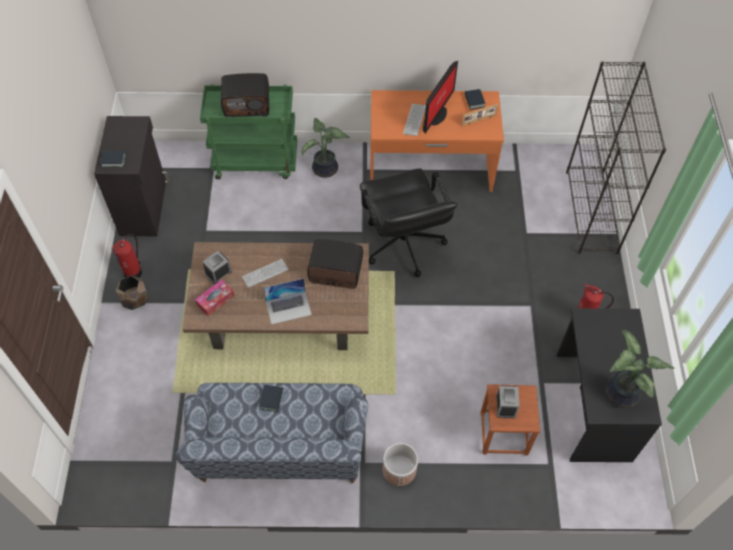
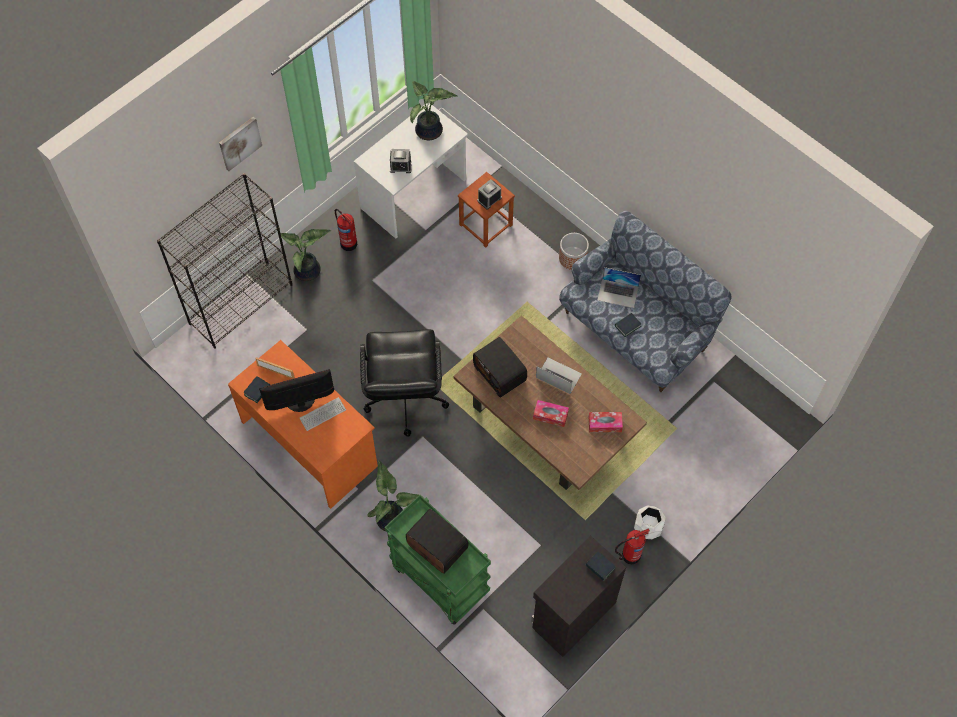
camera: 135 degrees left, 5 degrees up
brown planter [115,275,149,310] -> white planter [634,506,666,539]
alarm clock [203,251,232,284] -> alarm clock moved to [390,149,412,173]
keyboard [242,259,288,288] -> tissue box [533,400,569,427]
black office chair [360,168,458,277] -> black office chair turned 150 degrees clockwise [360,329,449,437]
black desk [557,308,662,462] -> white desk [354,103,468,239]
none -> picture [219,116,262,171]
none -> potted plant [280,229,332,281]
none -> laptop [598,267,641,308]

